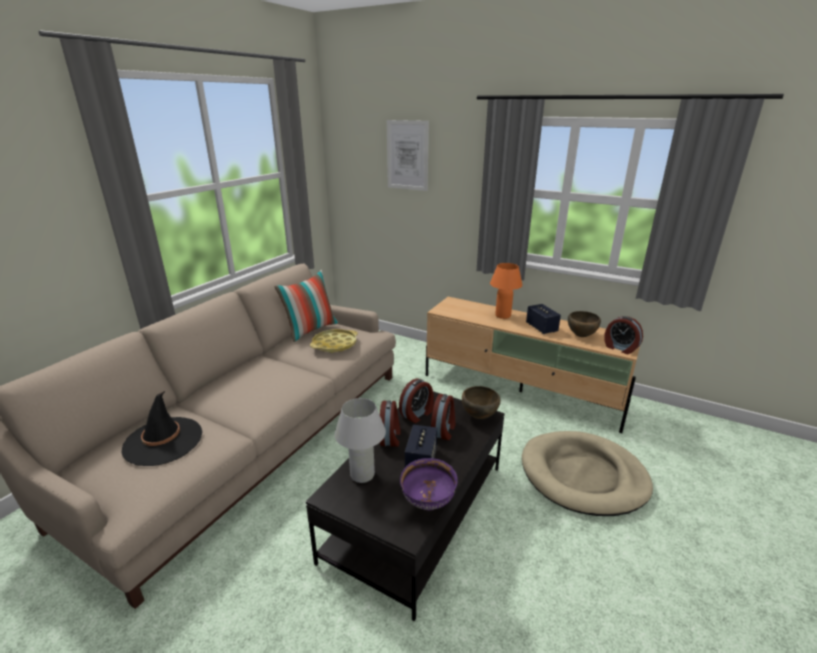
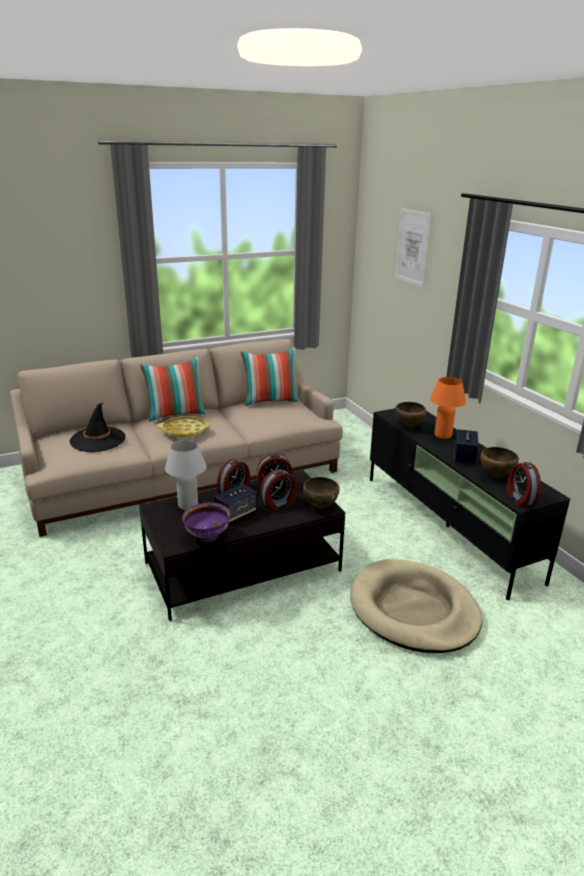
camera: 35 degrees right, 0 degrees up
yellow tray [310,329,358,353] -> yellow tray moved to [158,416,210,438]
beige tv stand [426,297,640,433] -> black tv stand [370,408,570,600]
none -> pillow [140,357,206,422]
none -> brown bowl [395,402,426,428]

